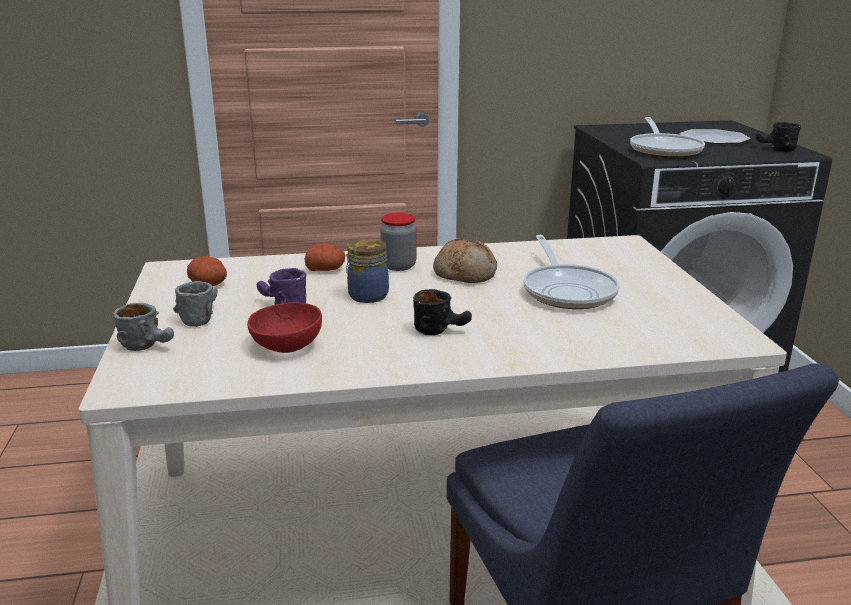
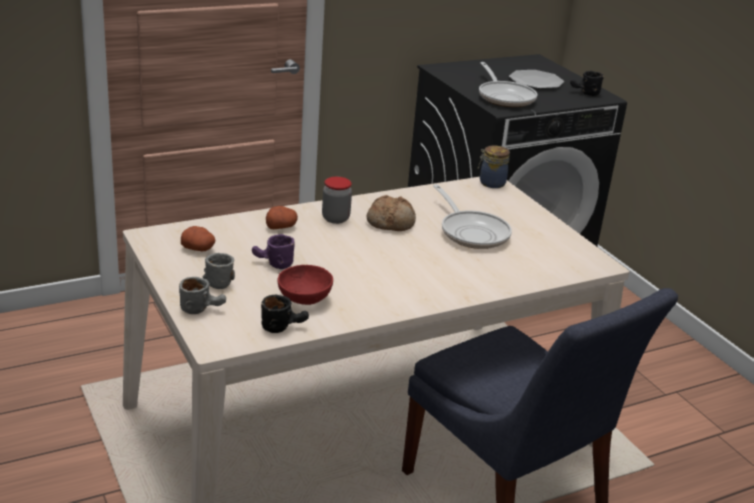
camera: 20 degrees left, 5 degrees up
jar [346,239,389,303] -> jar moved to [478,146,510,188]
black mug [413,289,472,335] -> black mug moved to [261,294,309,333]

